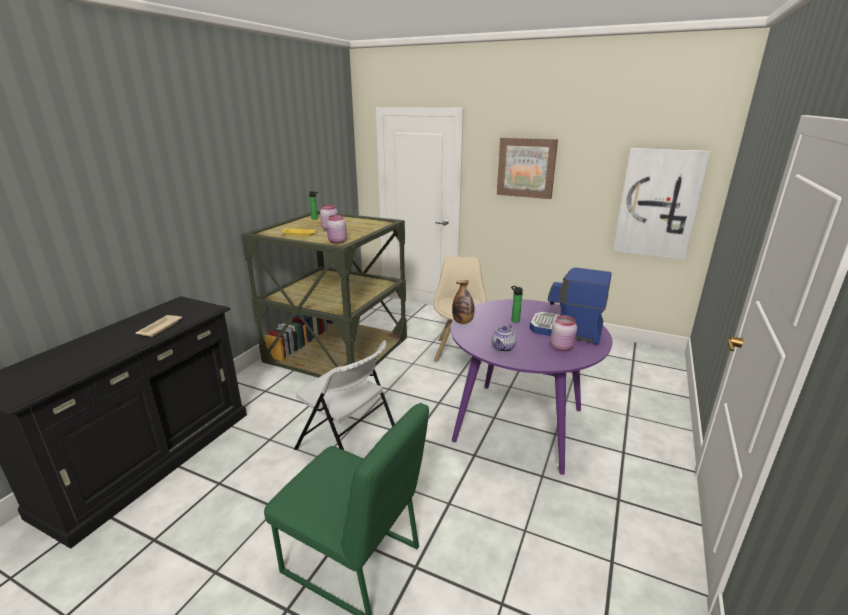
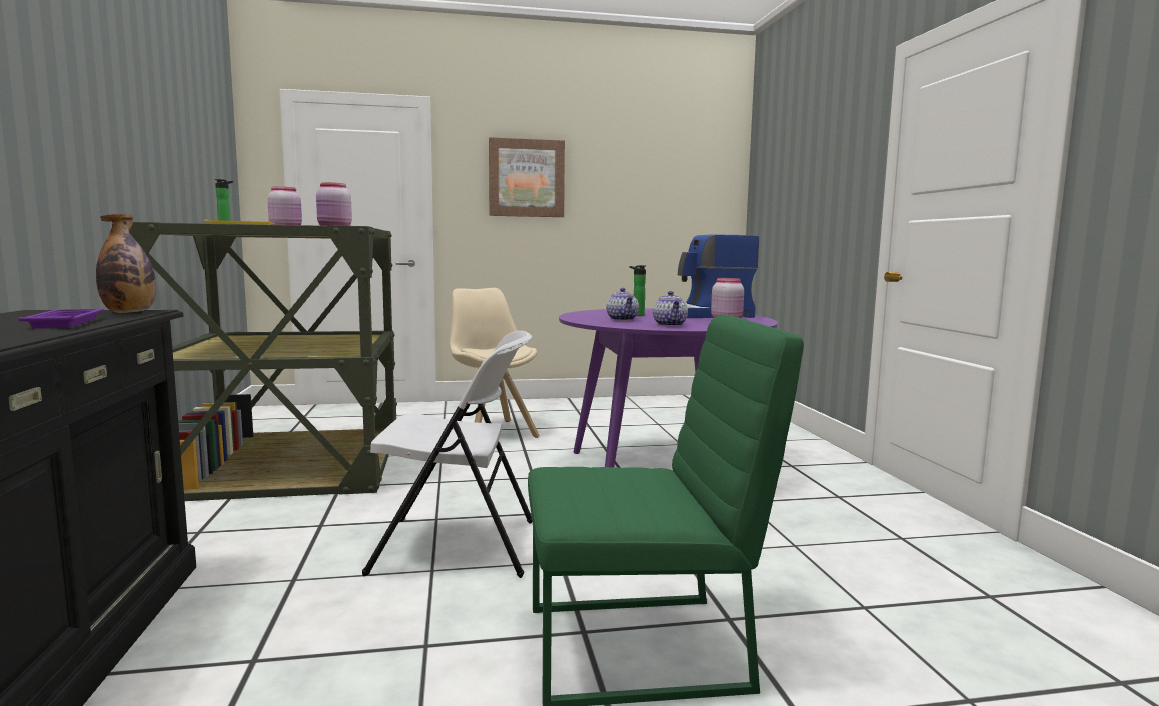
camera: 35 degrees left, 15 degrees down
beige tray [136,315,182,337] -> purple tray [18,309,104,329]
bottle [452,280,475,324] -> bottle moved to [96,214,156,313]
picture [613,148,711,260] -> none
none -> teapot [606,288,639,321]

